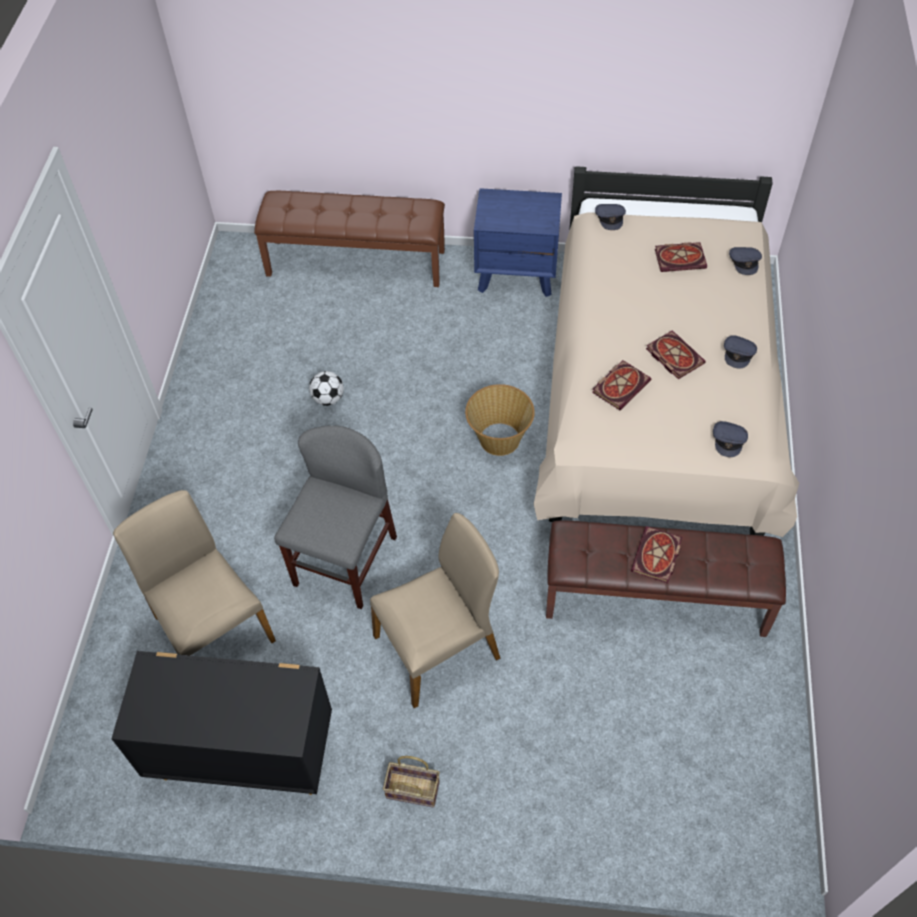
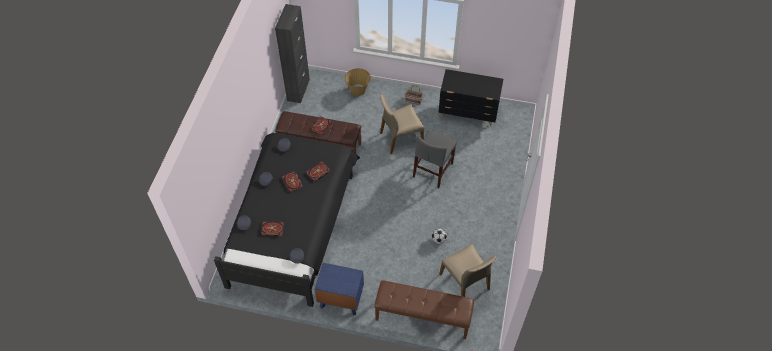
camera: 175 degrees left, 0 degrees up
beige chair [113,490,276,656] -> beige chair moved to [439,244,496,297]
basket [465,384,535,456] -> basket moved to [345,68,371,96]
beige bed [534,166,799,537] -> black bed [214,133,360,307]
none -> black cabinet [275,4,310,103]

